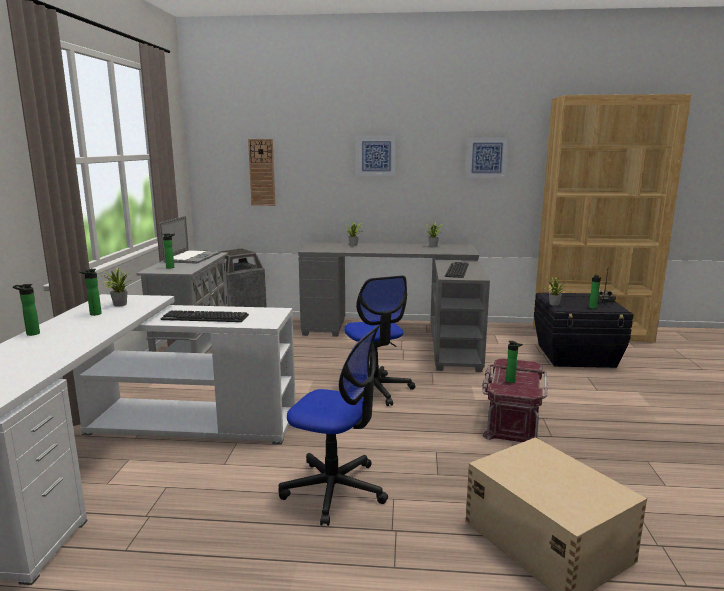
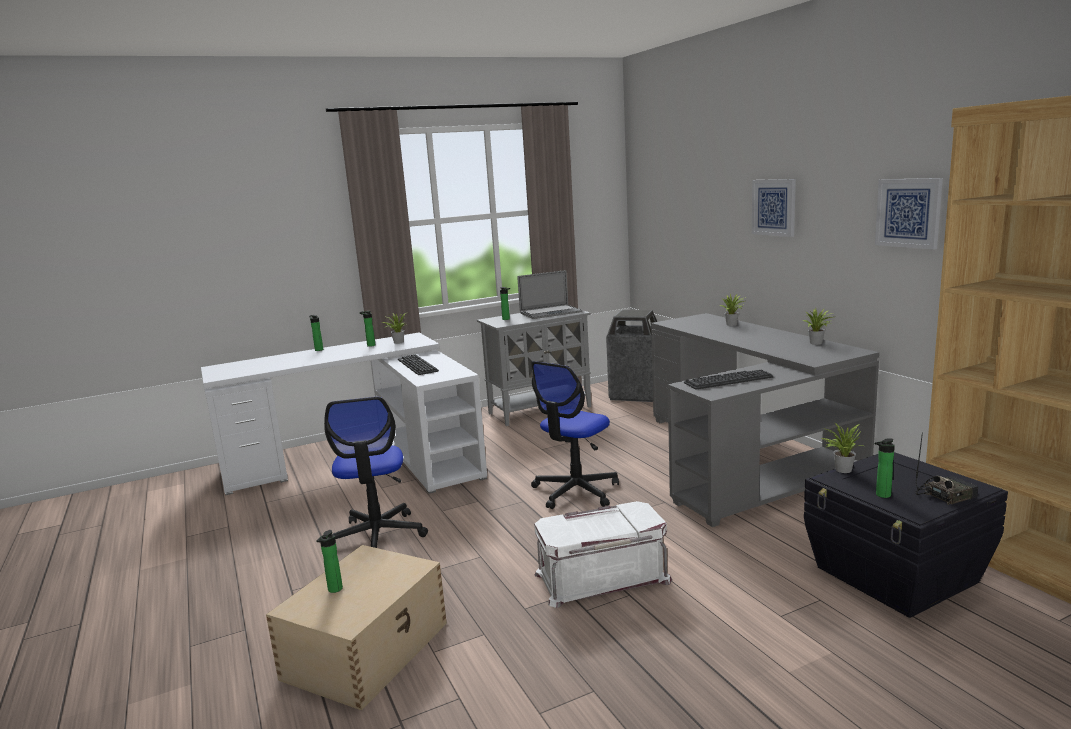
camera: 60 degrees right, 0 degrees up
wall clock [248,139,275,206] -> none
red storage box [482,359,548,442] -> white storage box [534,501,672,608]
bottle [506,341,523,383] -> bottle moved to [316,530,343,593]

